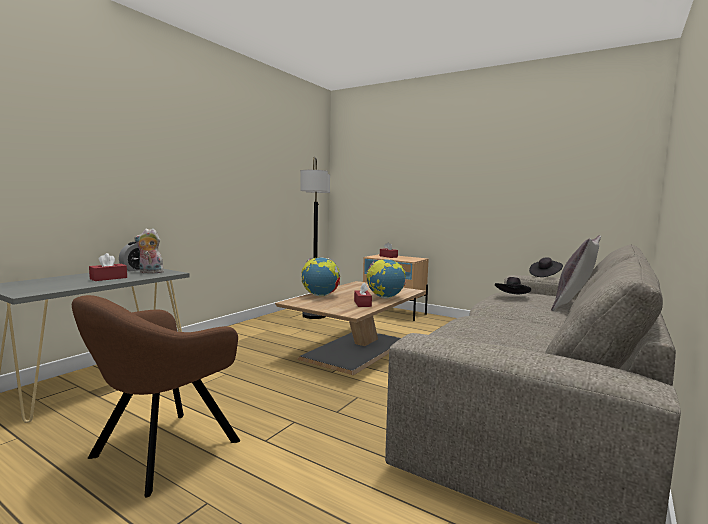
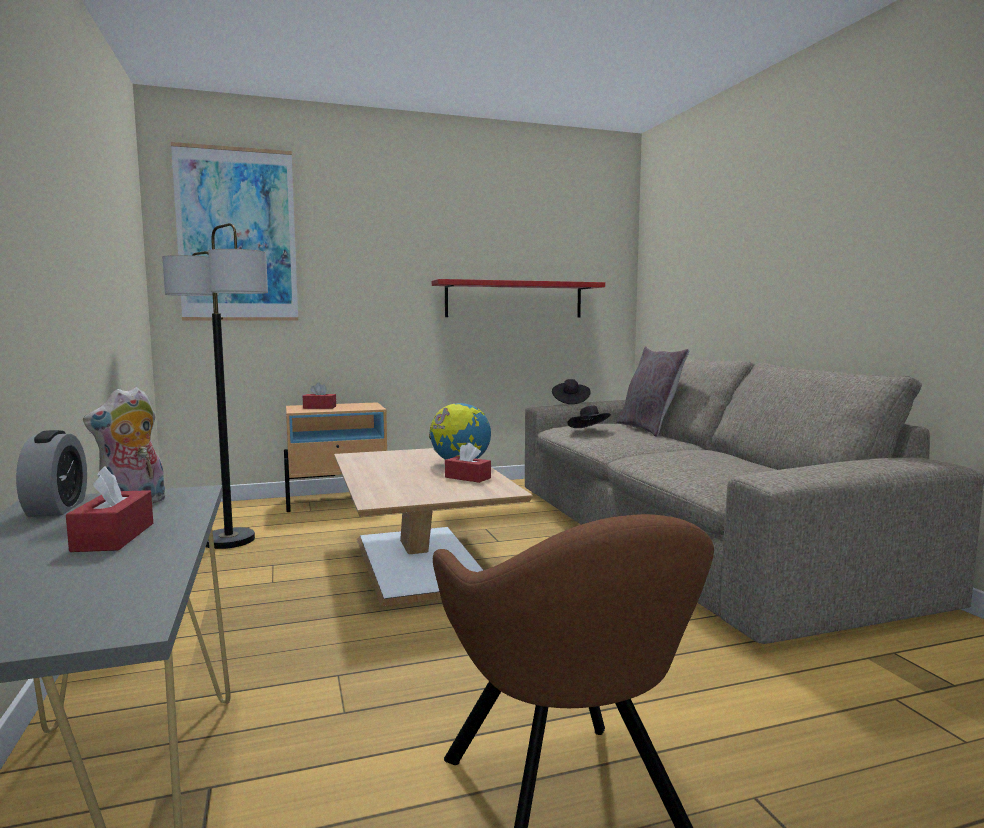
camera: 50 degrees left, 0 degrees up
globe [301,257,340,296] -> none
none -> picture [171,142,298,321]
none -> red shelf [432,279,605,318]

